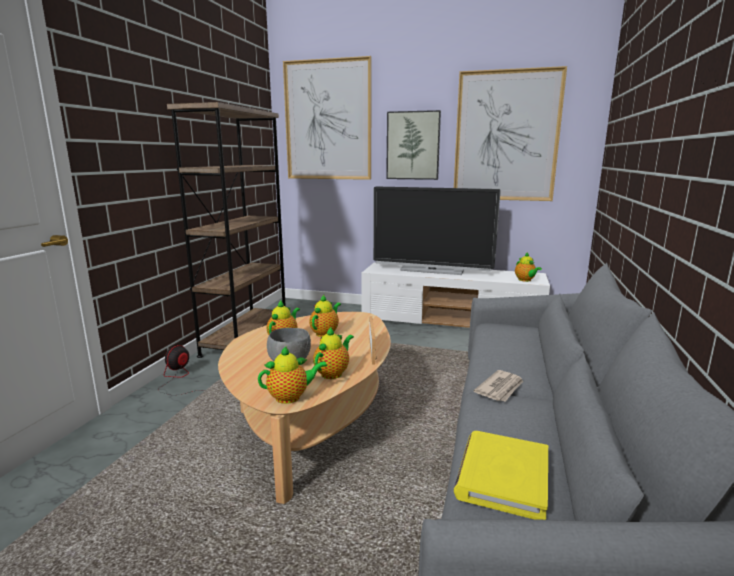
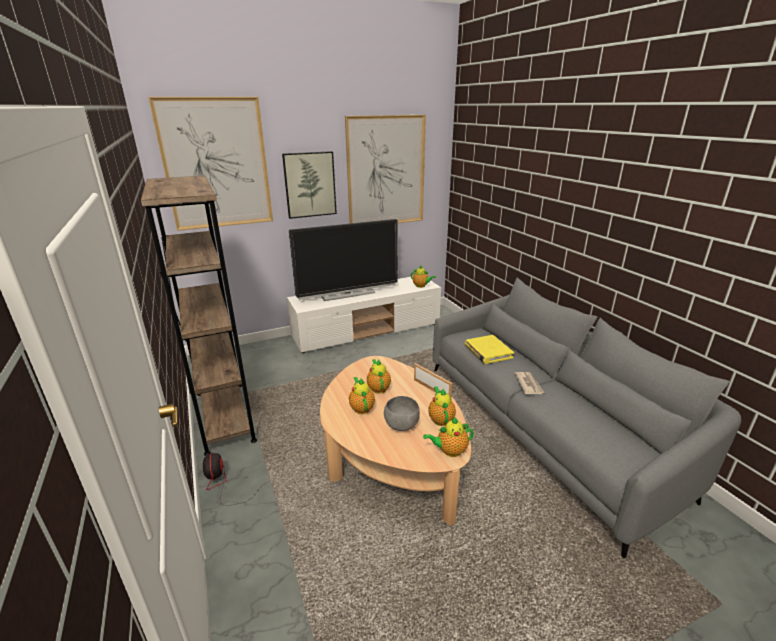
camera: 40 degrees left, 10 degrees up
teapot [258,346,327,404] -> teapot turned 135 degrees counterclockwise [423,417,474,457]
yellow book [454,431,548,520] -> yellow book moved to [465,335,514,364]

